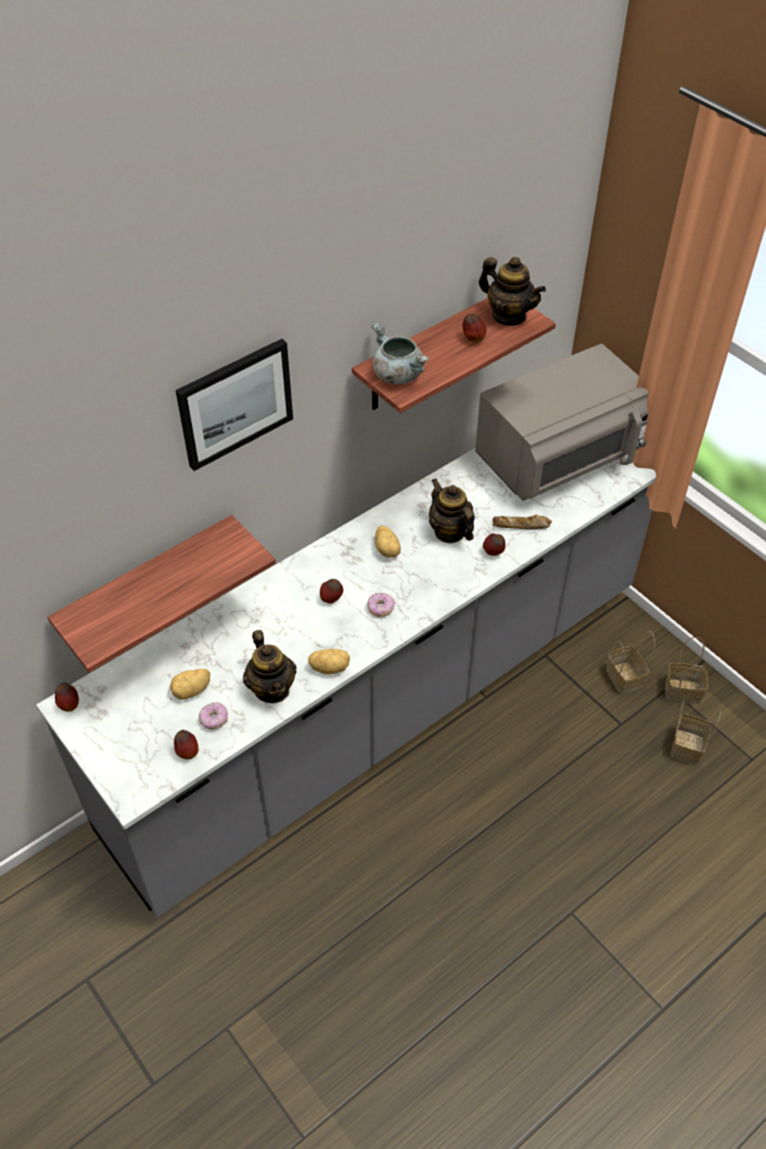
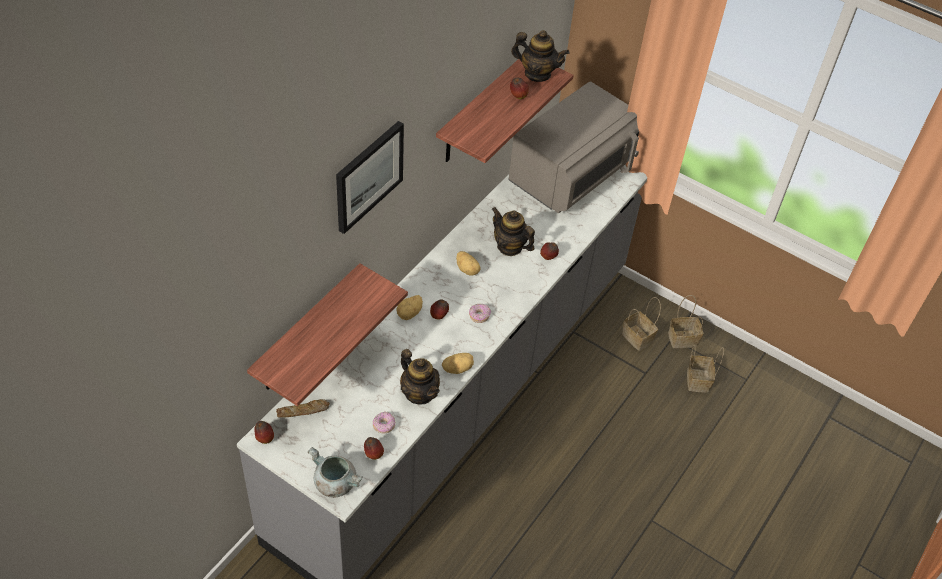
camera: 20 degrees left, 0 degrees up
potato [170,669,210,700] -> potato moved to [397,295,423,320]
grey cooking pot [372,323,429,385] -> grey cooking pot moved to [308,447,363,498]
bread [493,515,552,529] -> bread moved to [276,399,330,418]

